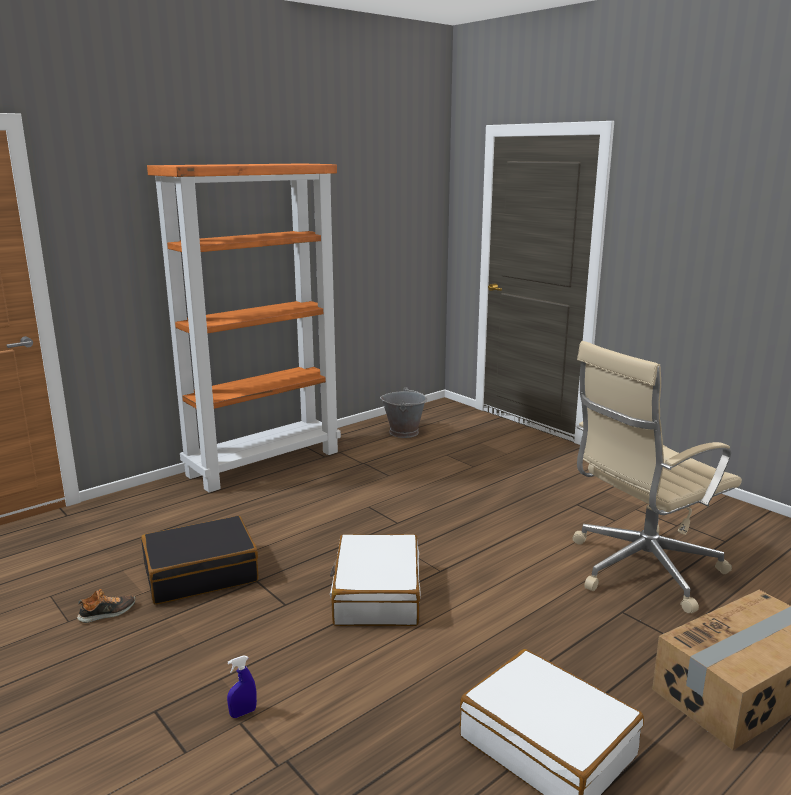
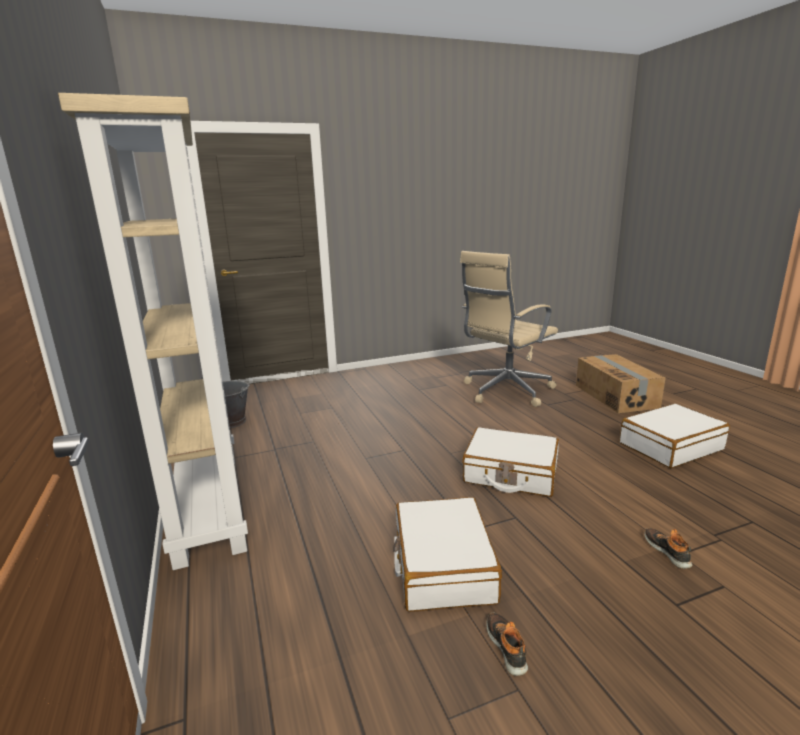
camera: 70 degrees left, 0 degrees up
black suitcase [141,516,259,605] -> white suitcase [393,497,502,612]
orange bookcase [147,163,341,493] -> beige bookcase [58,93,248,570]
blue spray bottle [227,655,257,718] -> shoe [645,528,692,569]
beige office chair [572,341,742,613] -> beige office chair turned 60 degrees clockwise [460,251,558,407]

